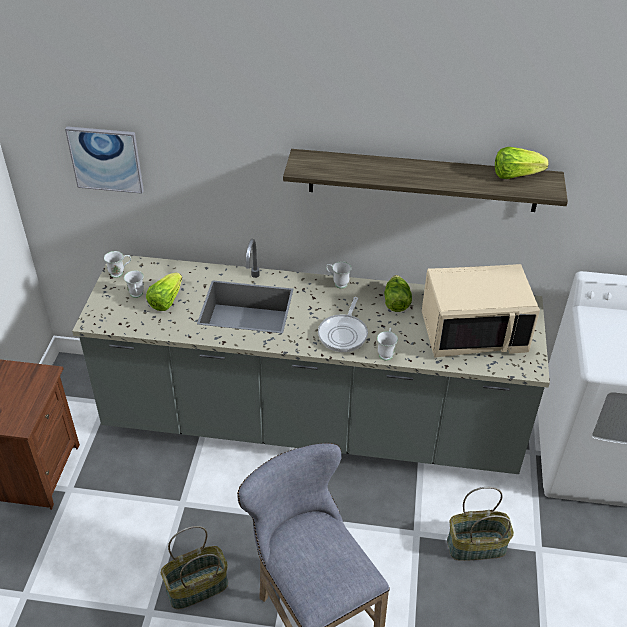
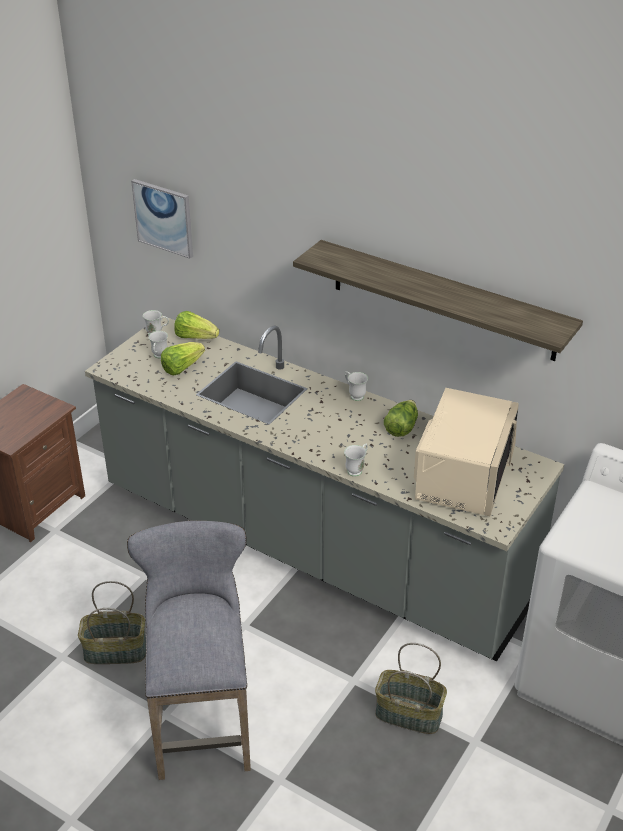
camera: 25 degrees right, 5 degrees down
frying pan [318,297,368,352] -> none
beige microwave [422,264,540,358] -> beige microwave turned 90 degrees counterclockwise [414,388,519,516]
lettuce [495,147,549,179] -> lettuce moved to [174,311,219,339]

